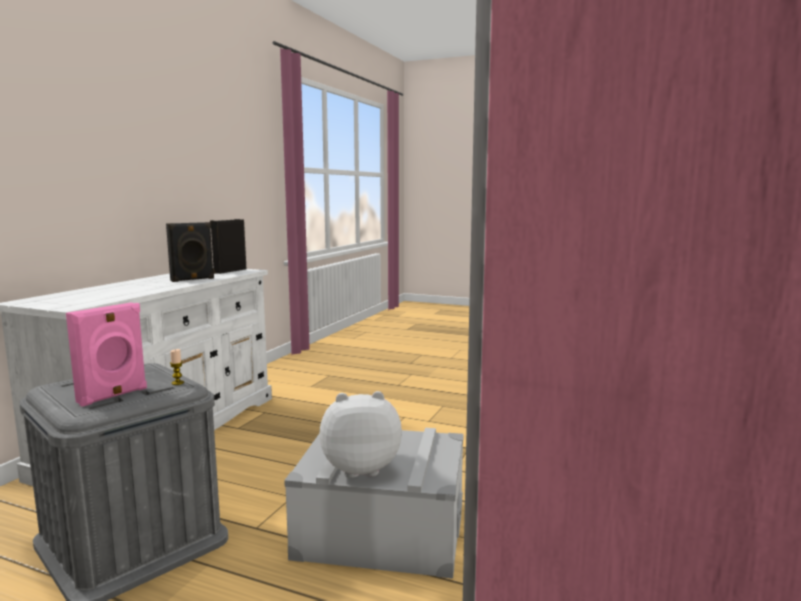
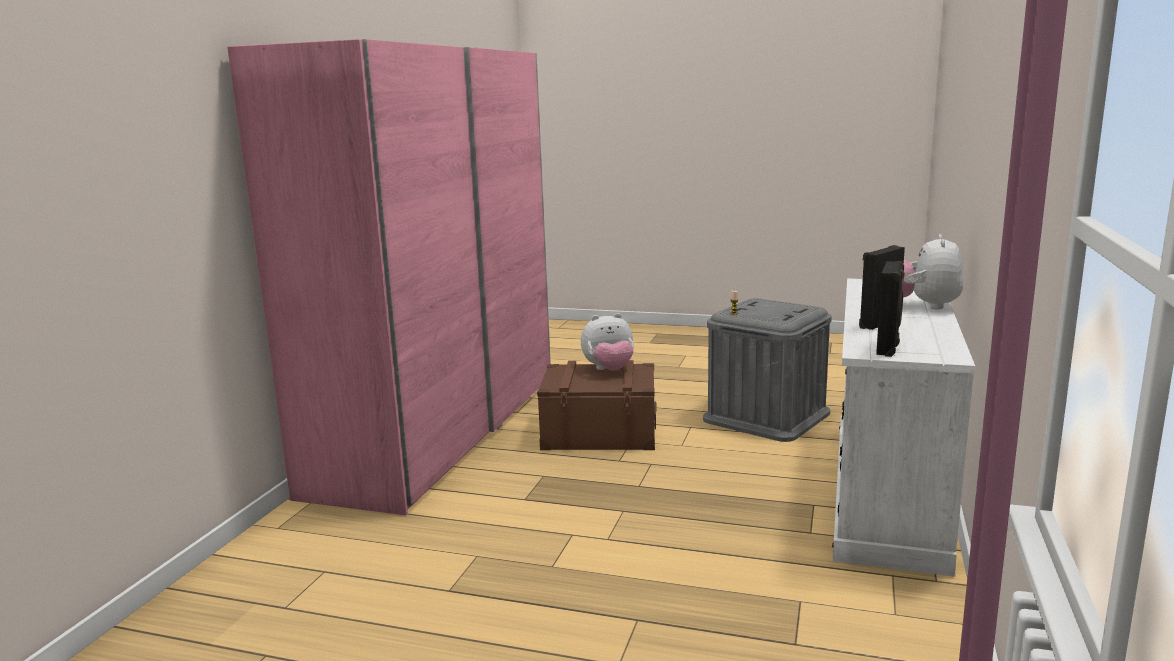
camera: 175 degrees right, 5 degrees up
pink speaker [66,303,147,407] -> none
grey storage box [284,428,464,579] -> brown storage box [537,360,657,450]
none -> plush toy [902,234,963,310]

